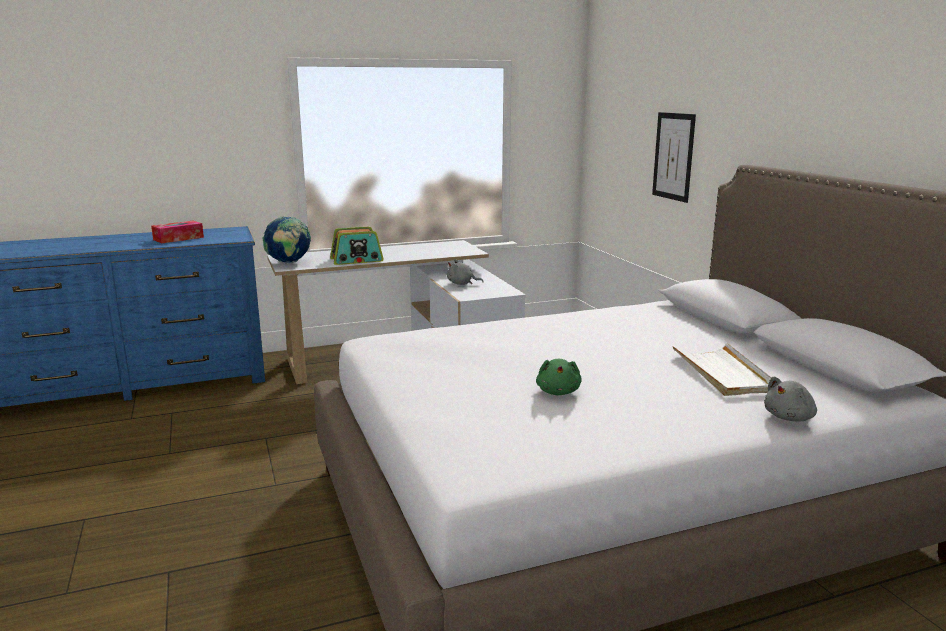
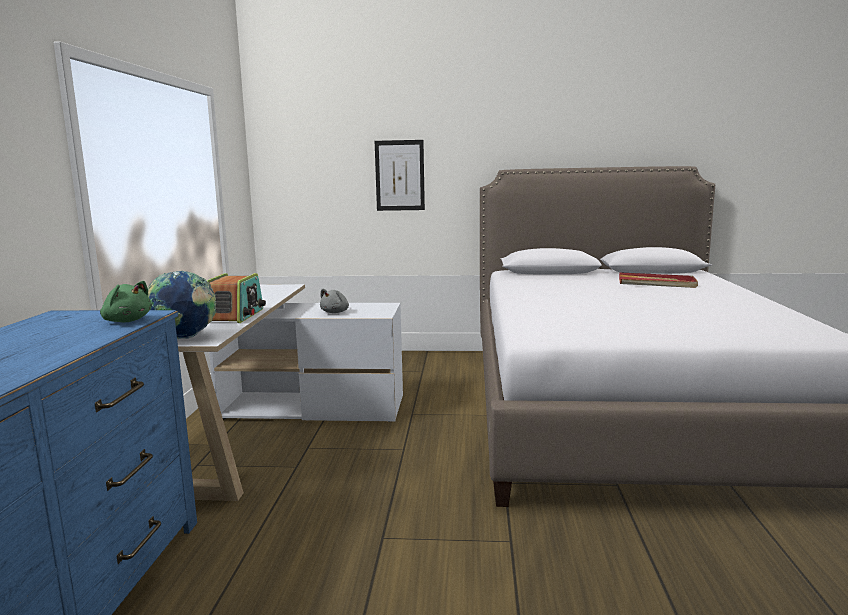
camera: 65 degrees left, 5 degrees down
tissue box [151,221,204,243] -> none
green plush toy [536,359,582,395] -> green plush toy moved to [100,281,152,322]
white tray [672,343,772,396] -> red tray [619,272,698,288]
grey plush toy [764,377,817,422] -> none

